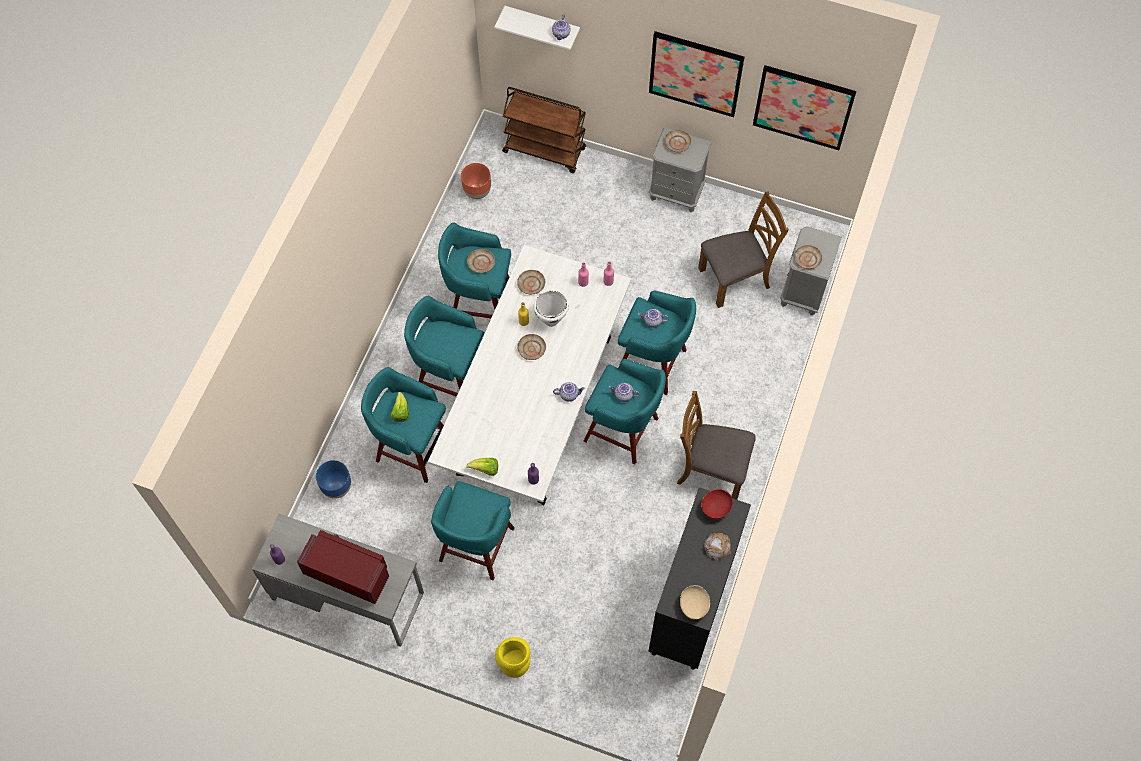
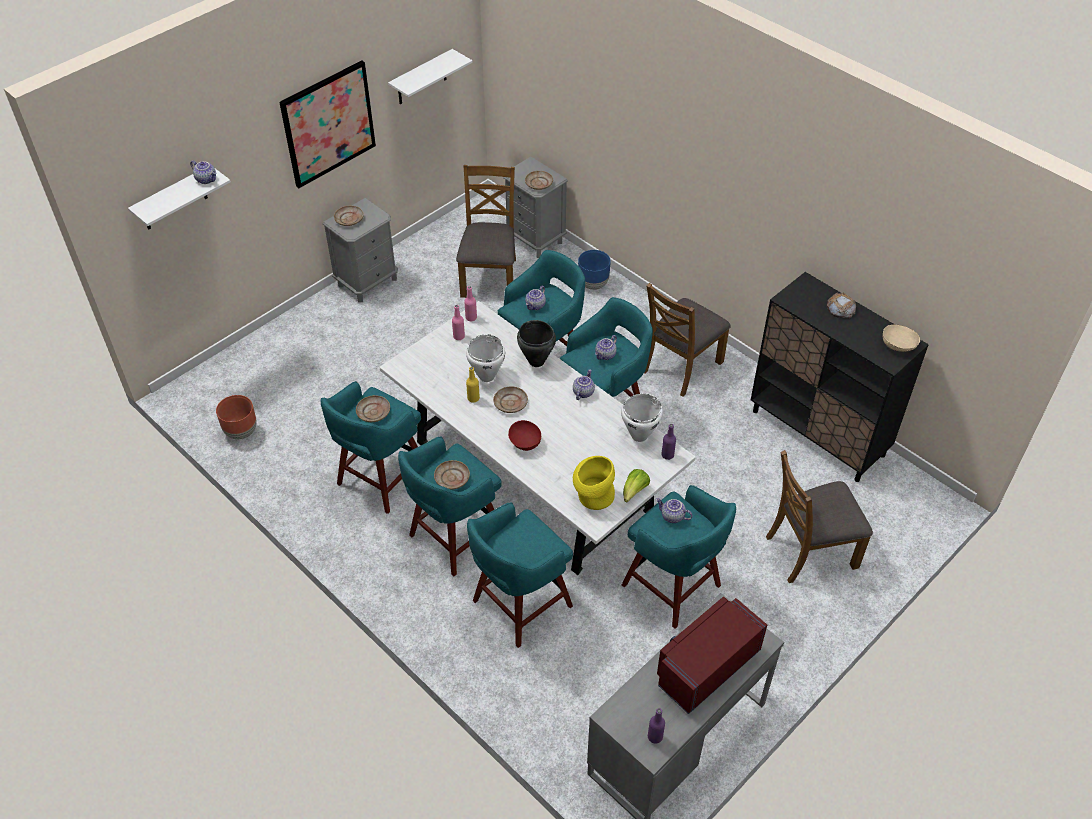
camera: 65 degrees left, 15 degrees down
blue planter [316,460,351,499] -> blue planter moved to [578,250,611,290]
lettuce [390,392,409,422] -> none
yellow vase [495,637,530,678] -> yellow vase moved to [573,456,615,510]
brown cart [502,87,586,173] -> none
beige plate [517,270,545,294] -> beige plate moved to [434,460,470,490]
red bowl [701,489,733,520] -> red bowl moved to [508,420,541,451]
picture [753,65,856,150] -> white shelf [388,49,473,104]
none -> black cooking pot [517,320,556,367]
none -> white cooking pot [621,393,663,442]
none -> teapot [656,498,693,523]
none -> brown chair [766,450,873,583]

